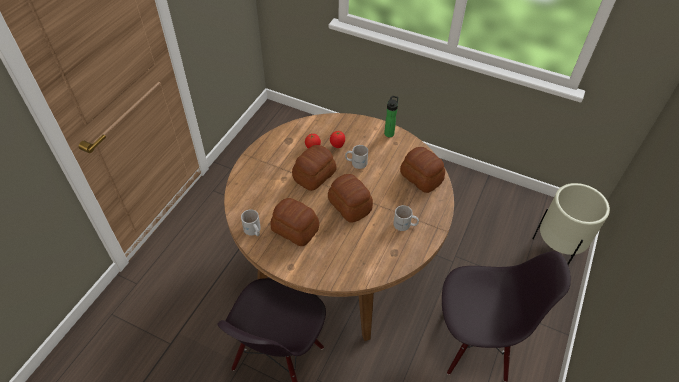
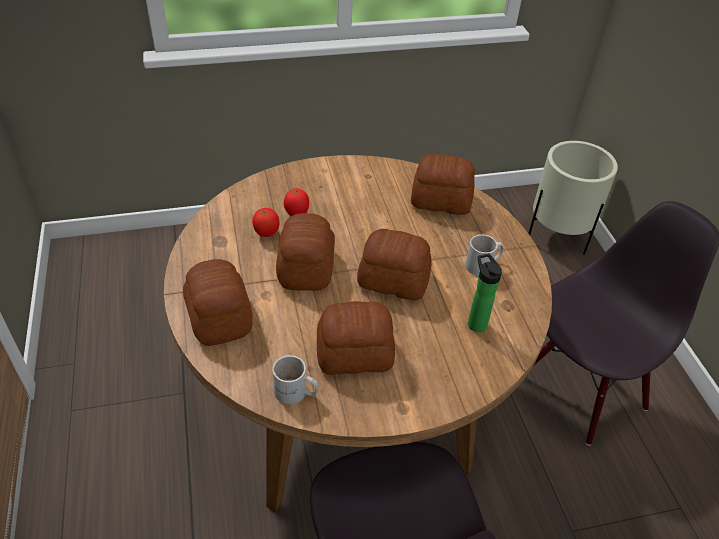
camera: 40 degrees left, 5 degrees down
white mug [345,145,368,169] -> none
bottle [384,96,398,137] -> bottle moved to [468,253,502,332]
none -> bread [183,259,253,346]

